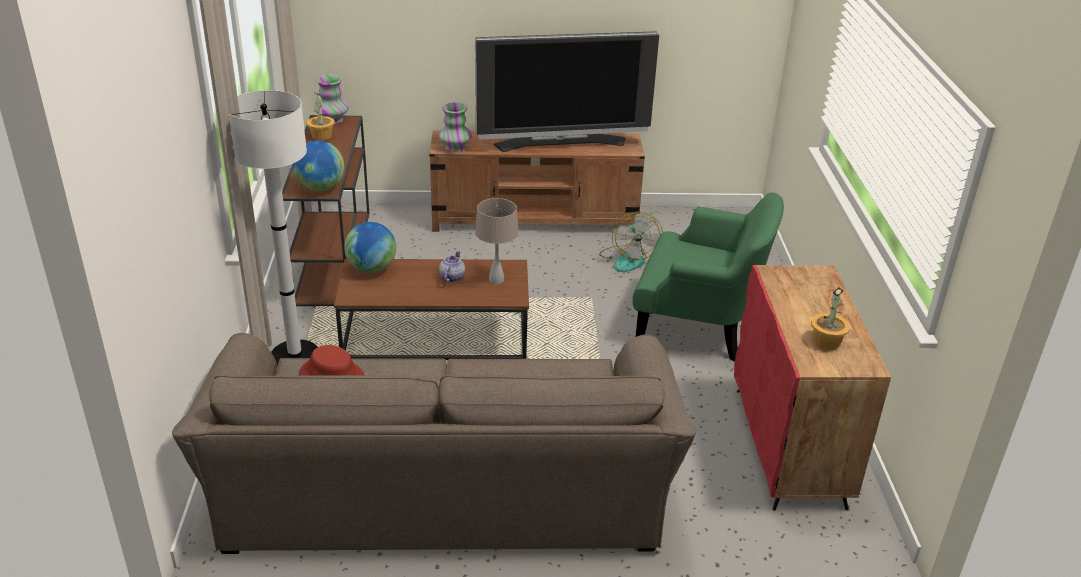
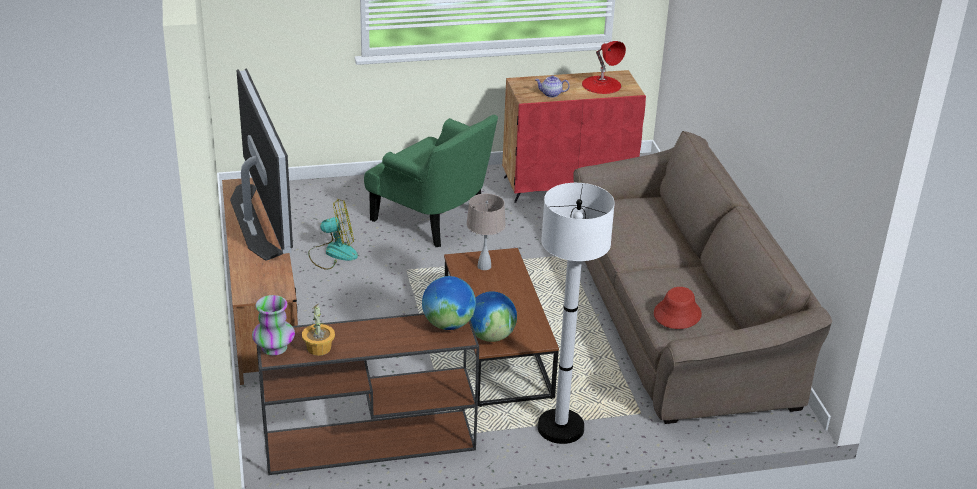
camera: 100 degrees left, 0 degrees up
vase [438,102,472,152] -> none
teapot [439,251,465,282] -> teapot moved to [535,75,570,97]
green armchair [632,192,784,362] -> green armchair turned 120 degrees clockwise [364,115,498,247]
potted plant [811,287,850,349] -> red table lamp [582,41,626,94]

